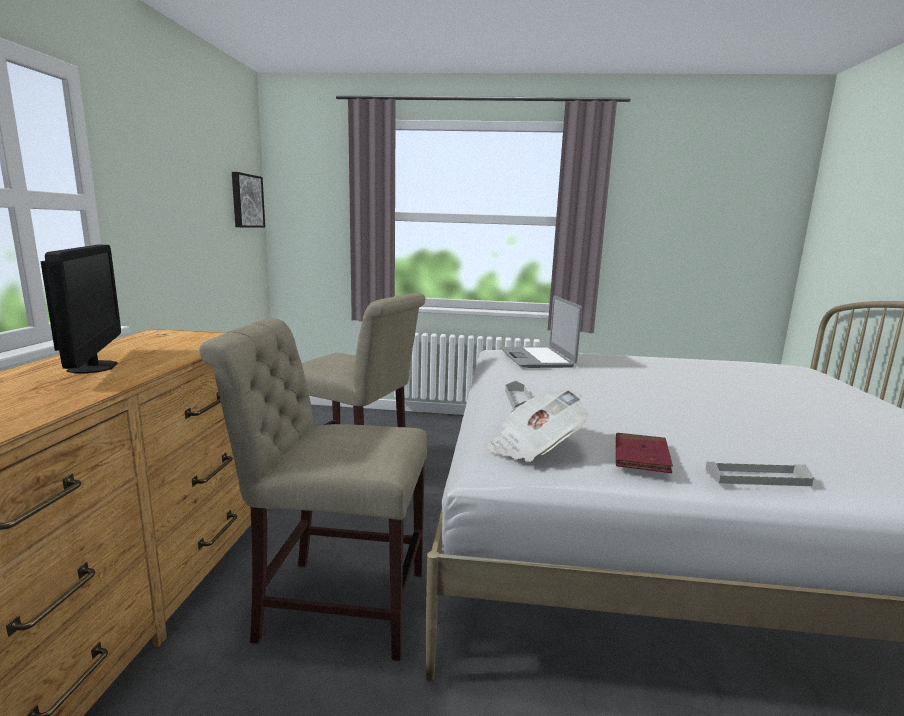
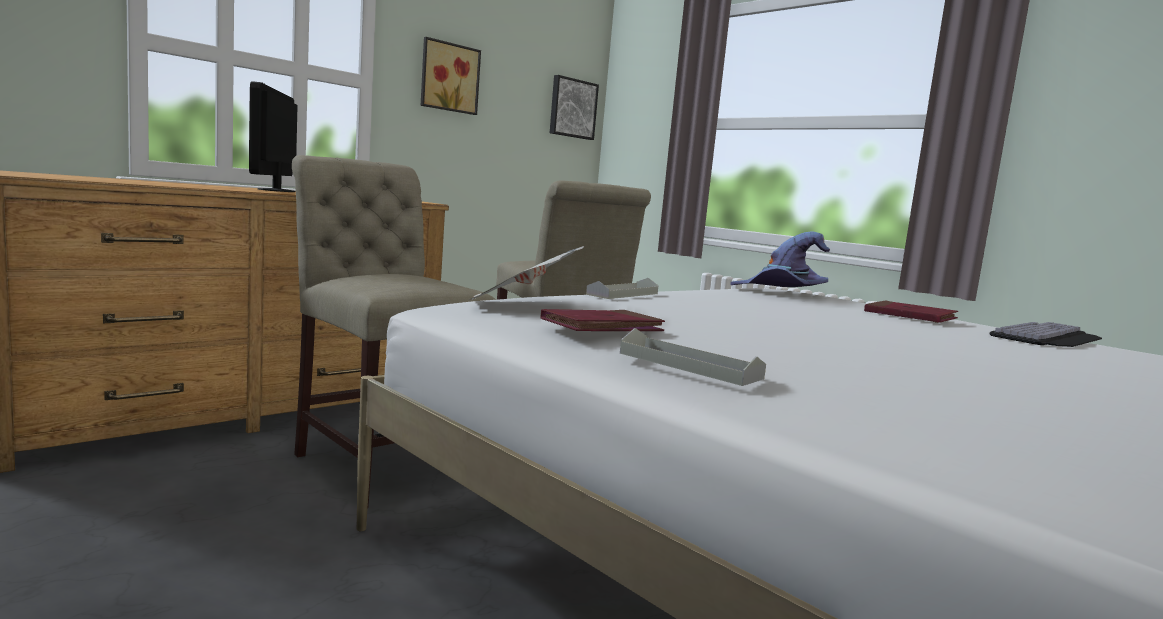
camera: 40 degrees right, 5 degrees down
monitor [41,245,121,374] -> monitor turned 150 degrees clockwise [249,81,298,192]
laptop [500,296,582,368] -> purple hat [730,231,830,287]
none -> picture [421,37,481,115]
none -> red book [864,300,958,323]
none -> keyboard [990,322,1102,347]

